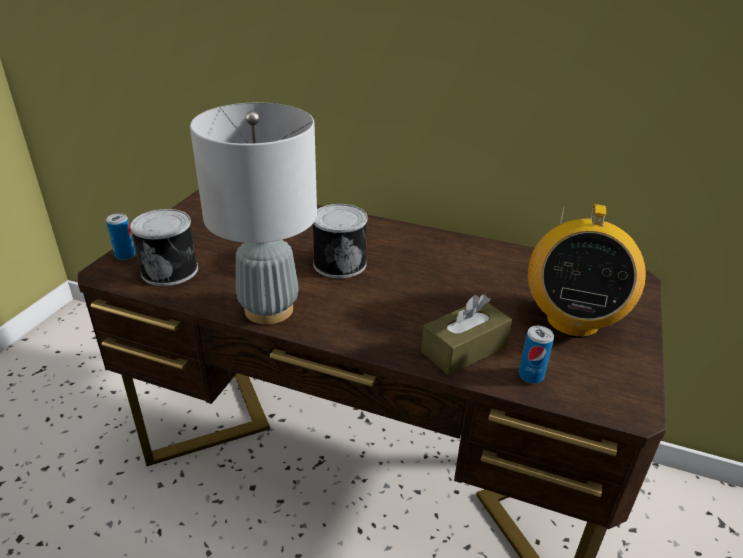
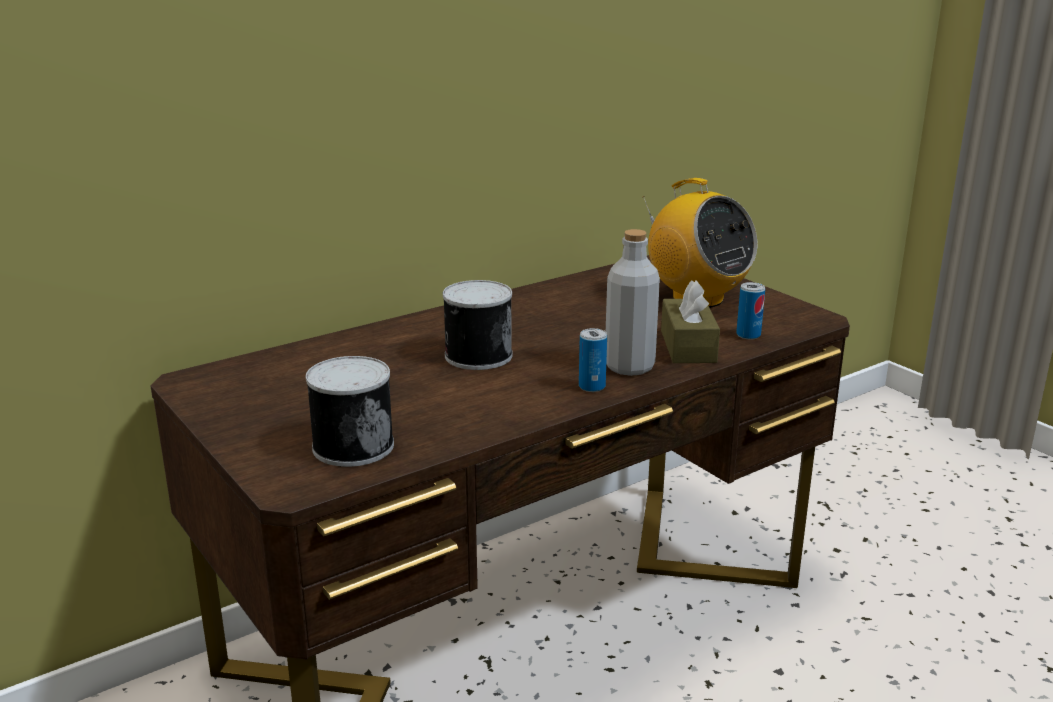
camera: 55 degrees left, 10 degrees down
can [106,213,135,260] -> can moved to [579,328,607,392]
grey table lamp [190,103,317,324] -> none
none -> grey bottle [606,229,660,376]

